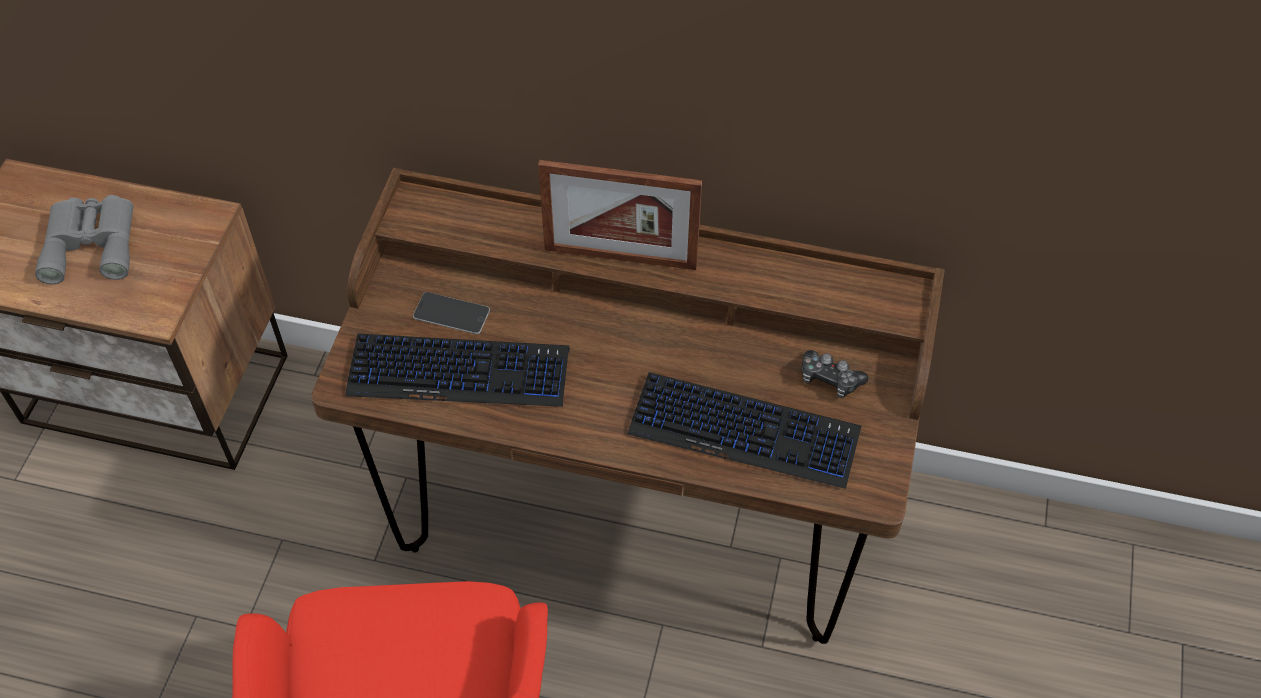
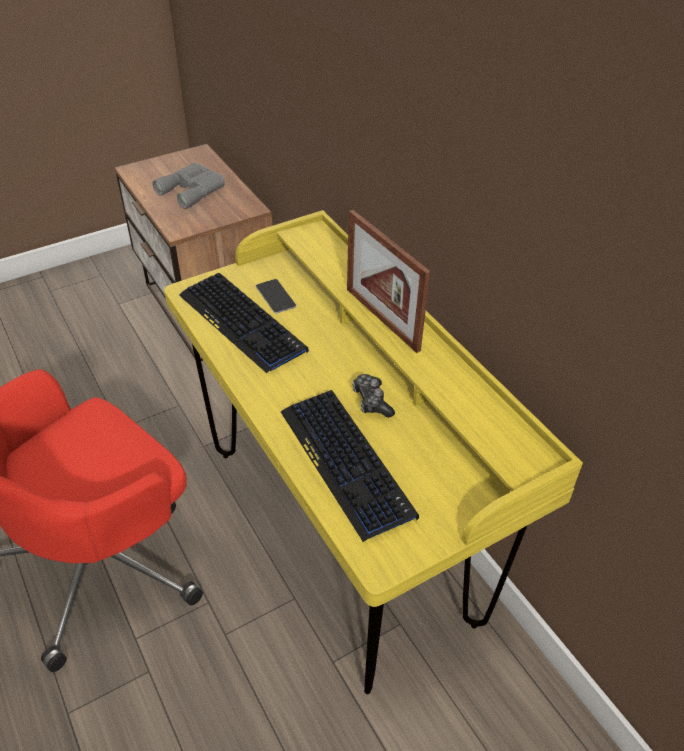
camera: 45 degrees right, 10 degrees down
brown desk [311,168,945,644] -> yellow desk [164,210,583,694]
game controller [801,350,868,398] -> game controller moved to [352,374,395,418]

